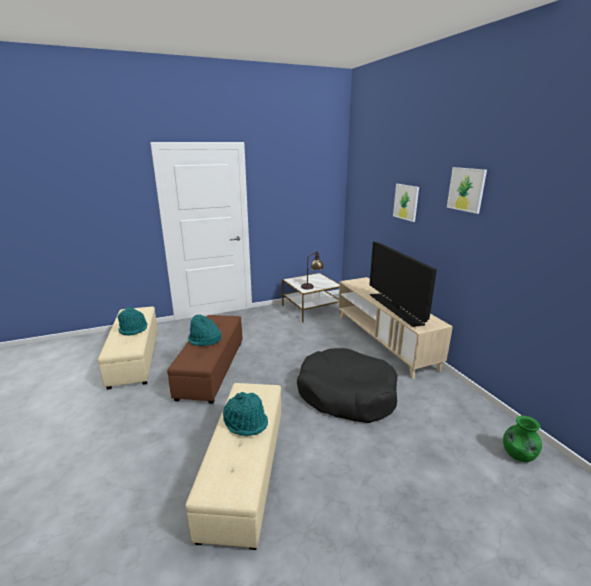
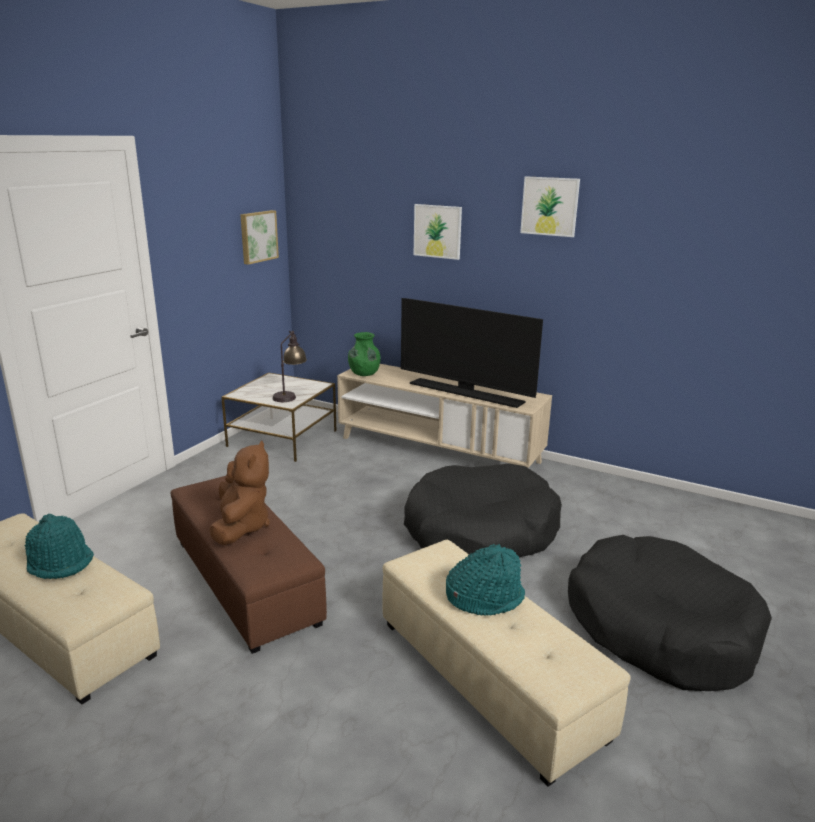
camera: 40 degrees left, 0 degrees up
turquoise hat [188,315,221,346] -> brown plush toy [209,440,270,545]
green vase [503,416,542,462] -> green vase moved to [348,332,381,376]
none -> picture [240,210,279,265]
none -> black dog bed [568,535,772,691]

